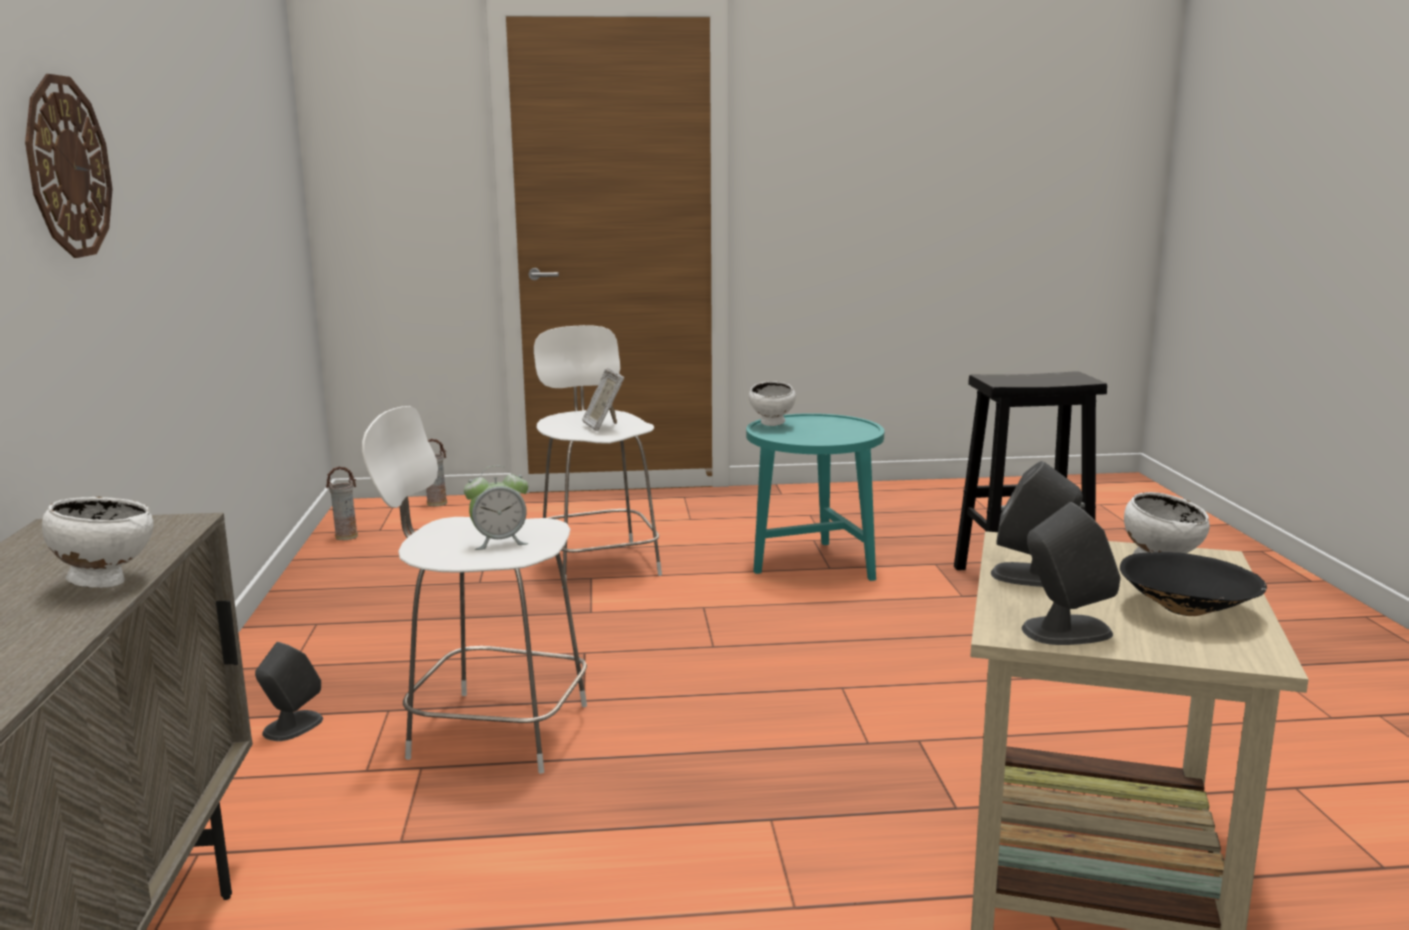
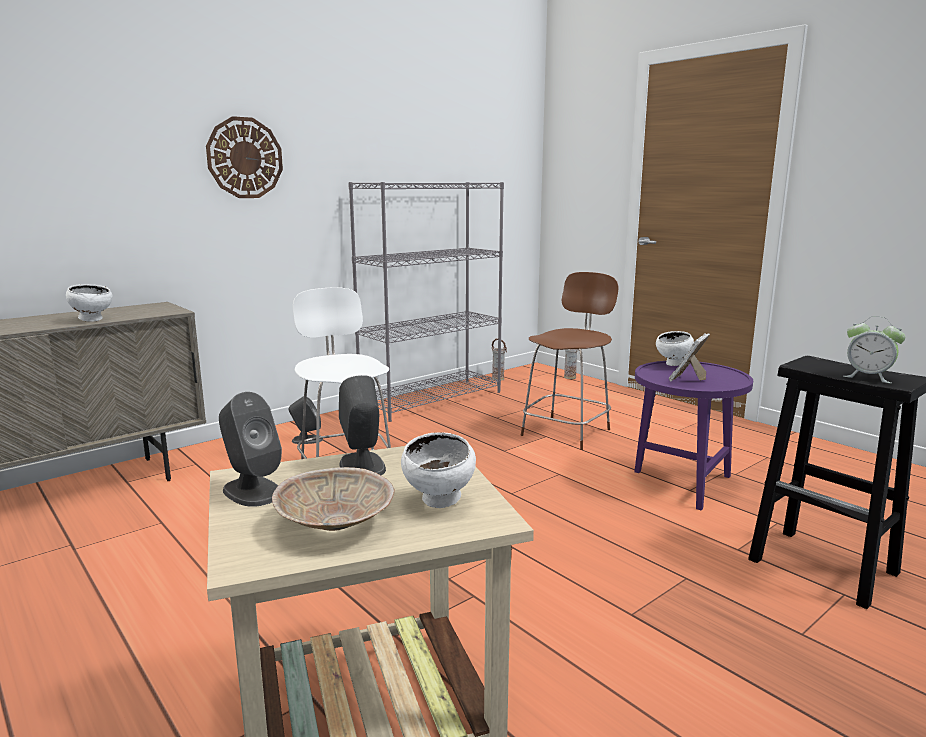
camera: 55 degrees right, 0 degrees up
alarm clock [464,466,529,550] -> alarm clock moved to [844,316,906,383]
white stool [534,325,662,589] -> brown stool [521,272,619,450]
picture frame [582,368,625,431] -> picture frame moved to [669,333,710,381]
turquoise side table [746,413,884,581] -> purple side table [634,361,753,510]
black bowl [1120,552,1267,616] -> beige bowl [272,467,395,531]
none -> grey bookcase [348,182,504,422]

